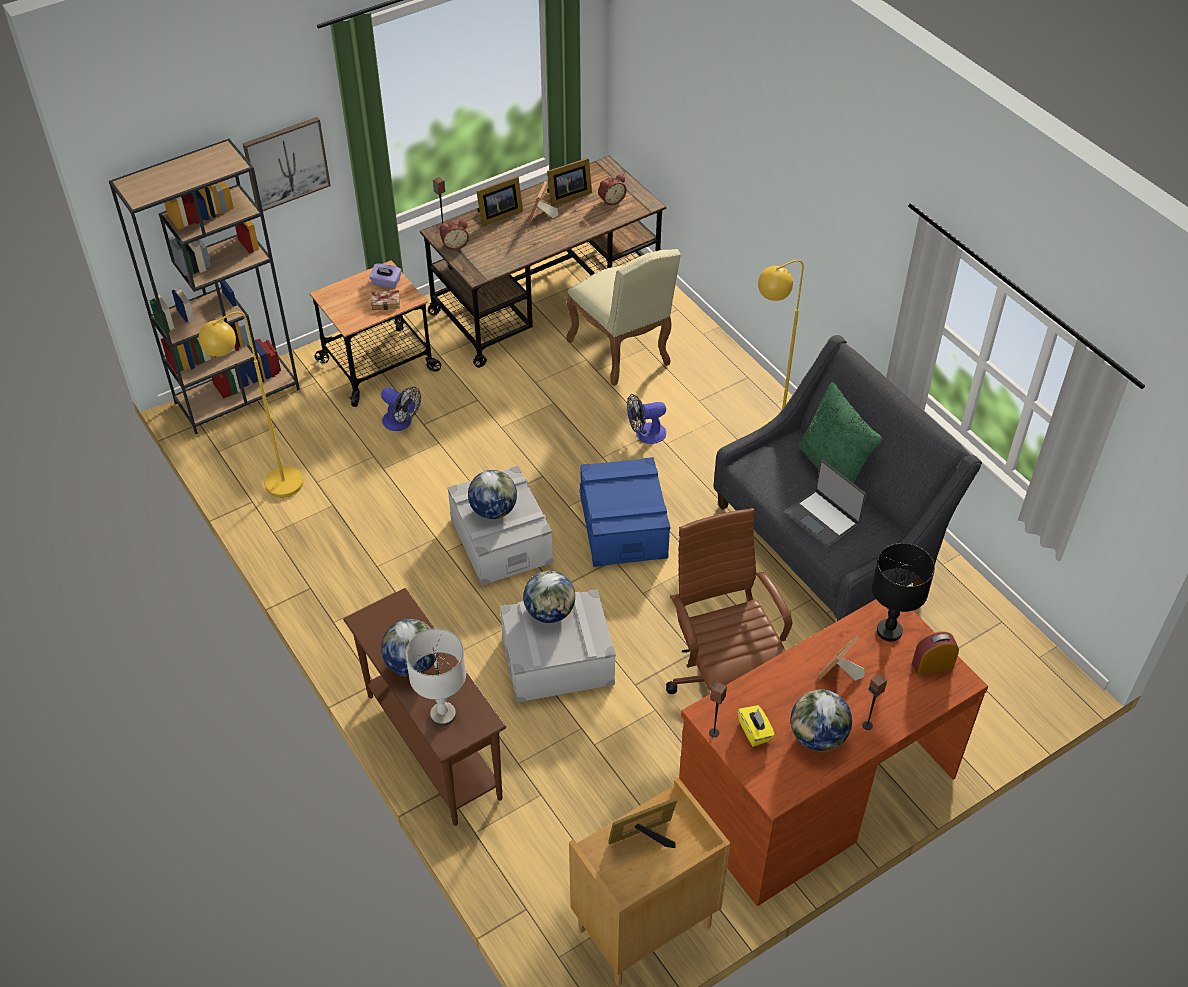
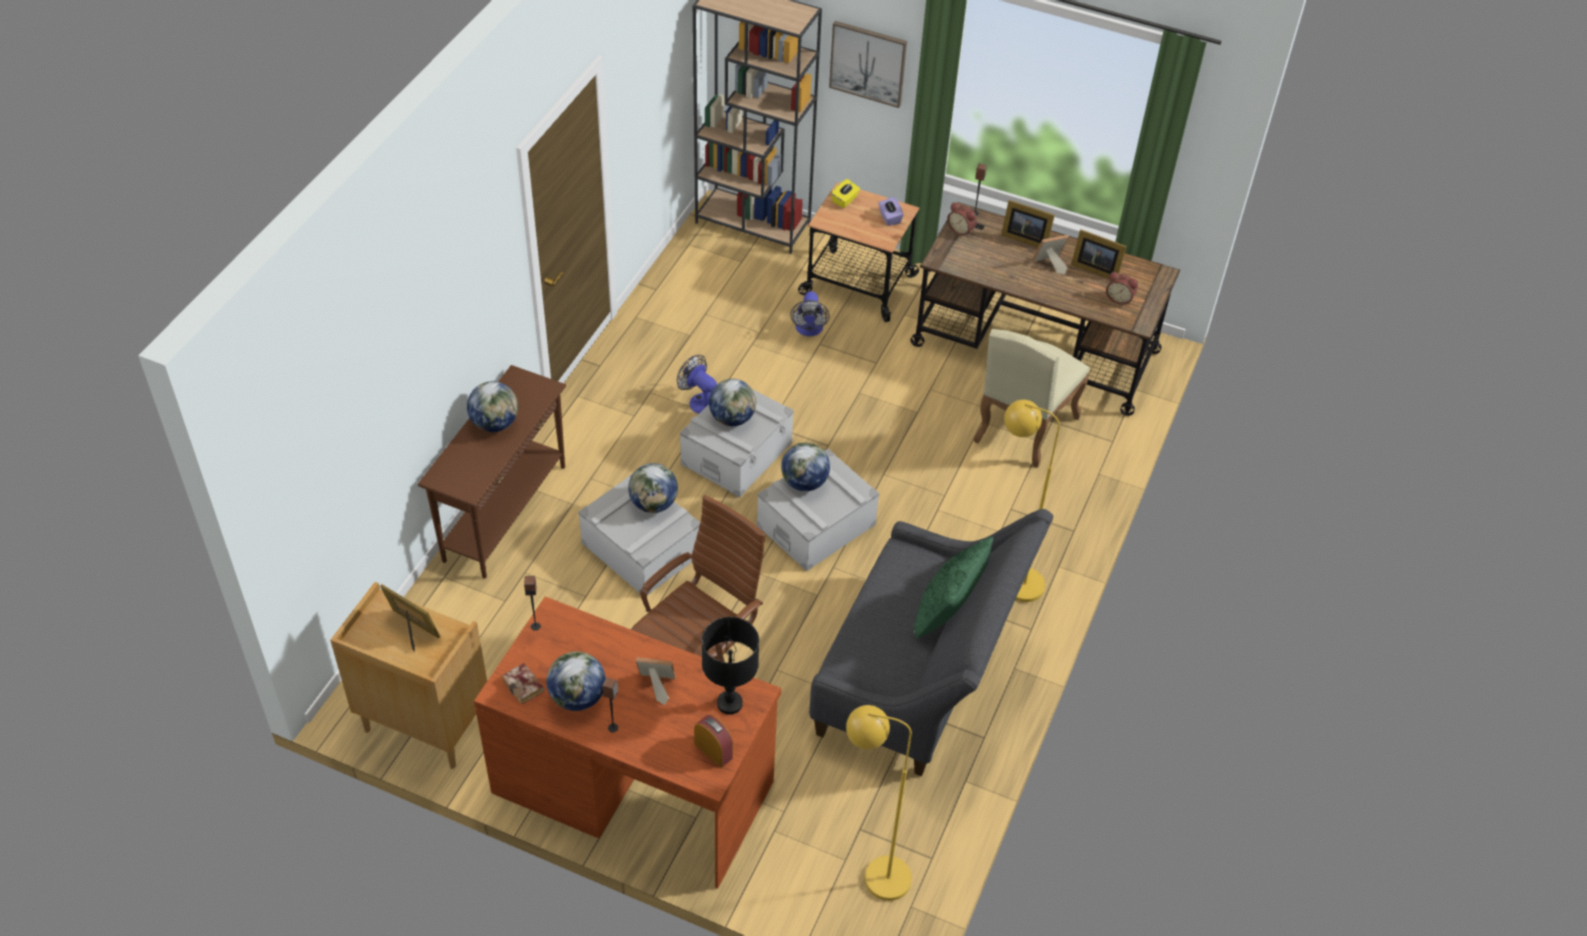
camera: 55 degrees right, 0 degrees up
yellow floor lamp [199,311,304,498] -> yellow floor lamp moved to [846,705,912,901]
book [371,290,400,310] -> book moved to [502,663,544,704]
grey table lamp [406,628,466,726] -> none
blue storage box [579,457,670,567] -> grey storage box [757,449,879,571]
fan [627,394,666,444] -> fan moved to [677,355,717,414]
yellow tissue box [738,705,775,747] -> yellow tissue box moved to [831,179,860,208]
laptop [785,459,867,548] -> none
none -> globe [781,442,830,491]

